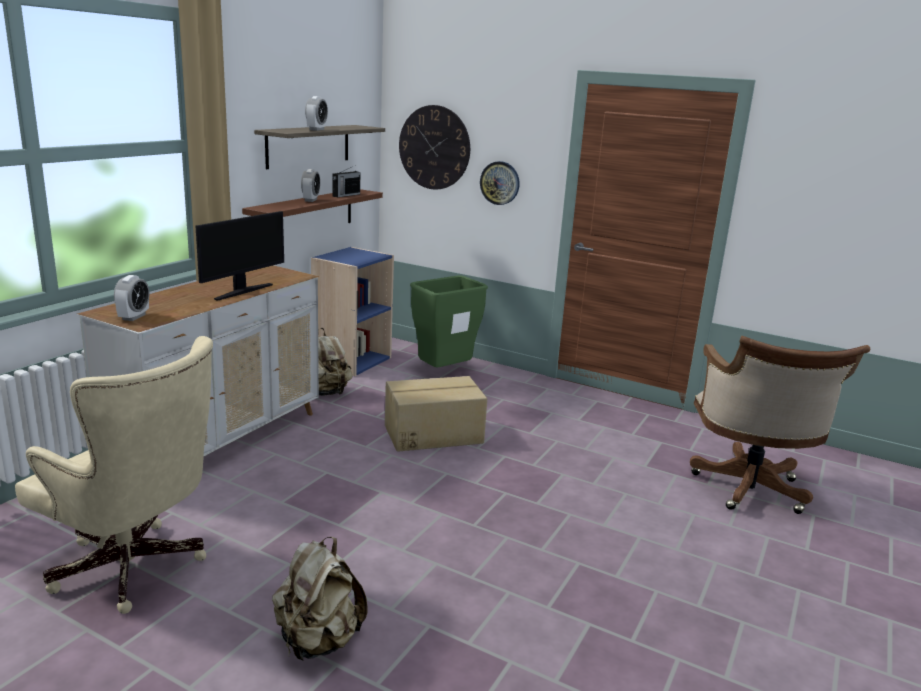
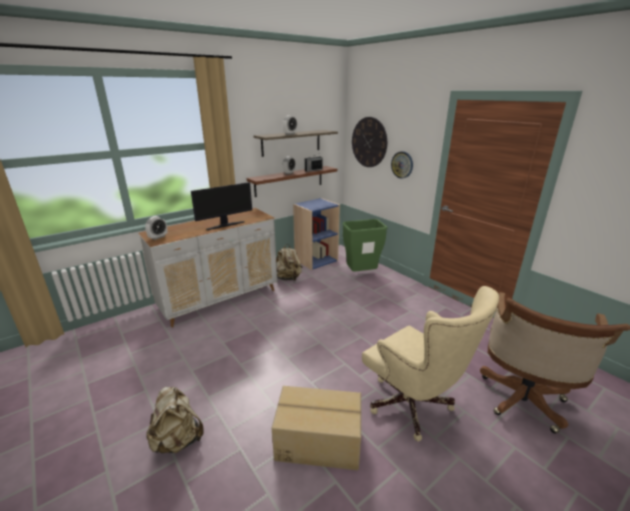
camera: 25 degrees right, 5 degrees up
beige office chair [15,336,213,614] -> beige office chair moved to [362,286,499,442]
cardboard box [385,376,487,452] -> cardboard box moved to [272,386,361,470]

